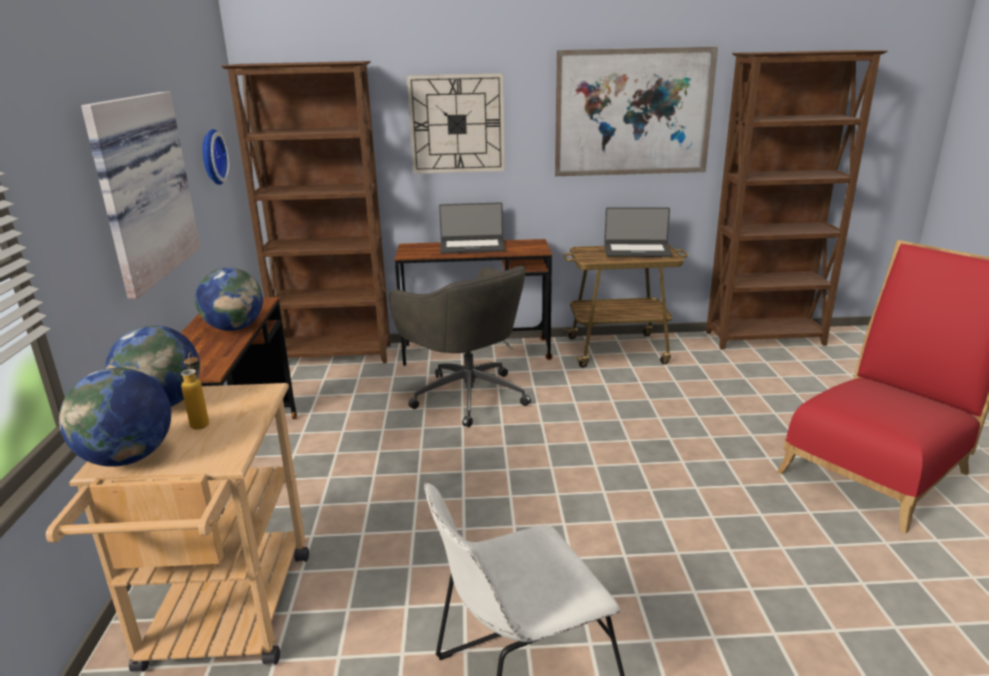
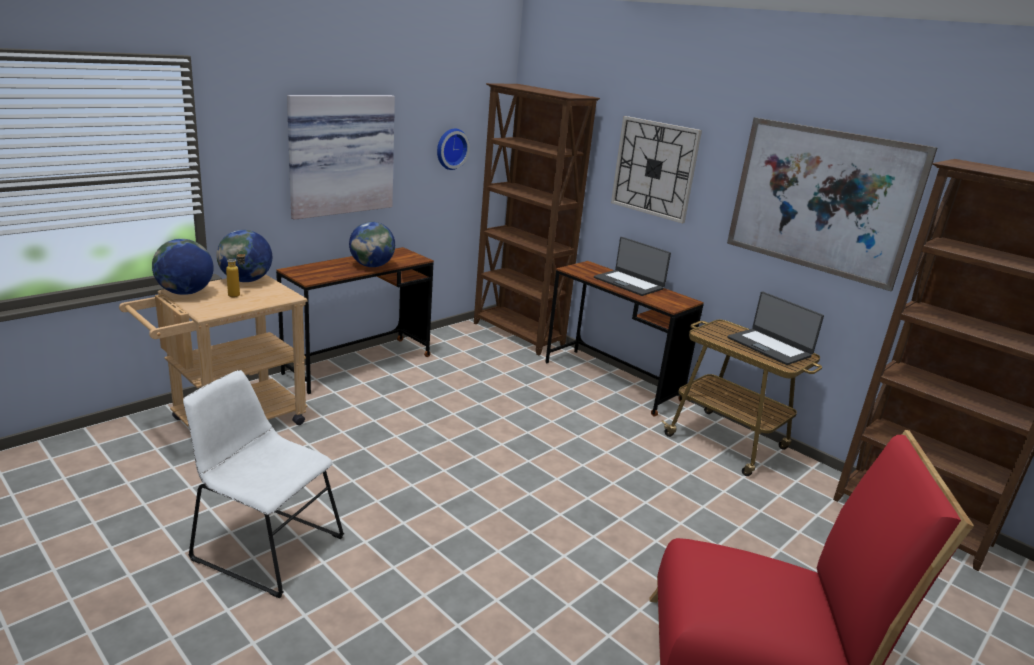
camera: 45 degrees right, 0 degrees up
grey office chair [388,266,531,427] -> none

